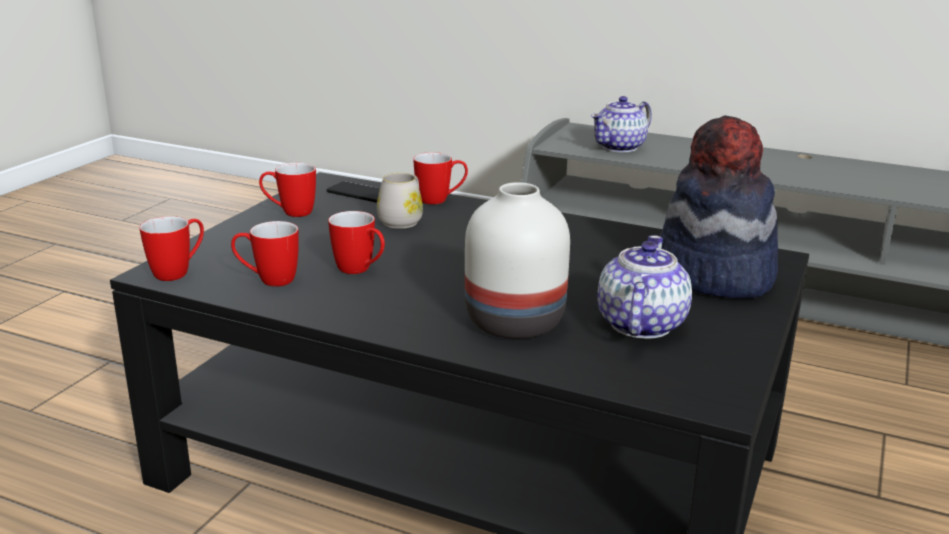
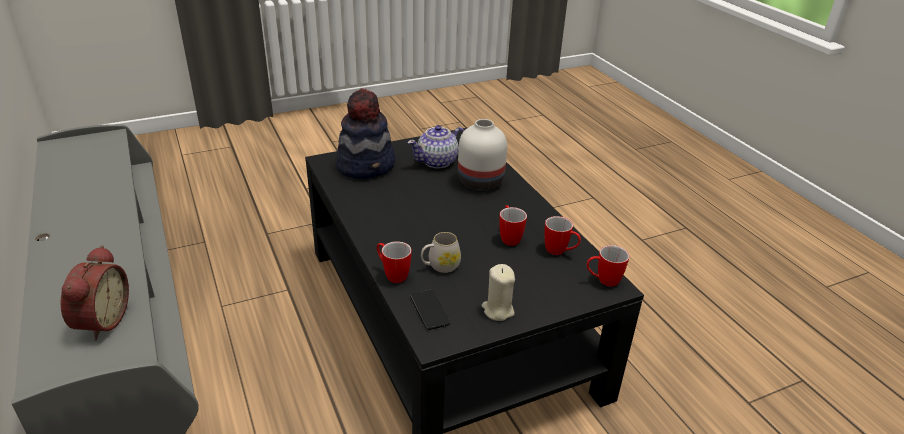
camera: 140 degrees left, 10 degrees up
mug [259,163,316,217] -> beige candle [482,264,515,321]
teapot [591,96,652,153] -> alarm clock [60,245,129,341]

